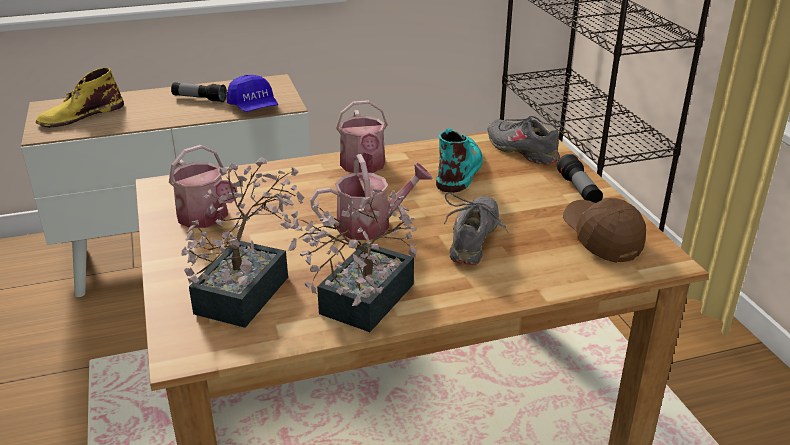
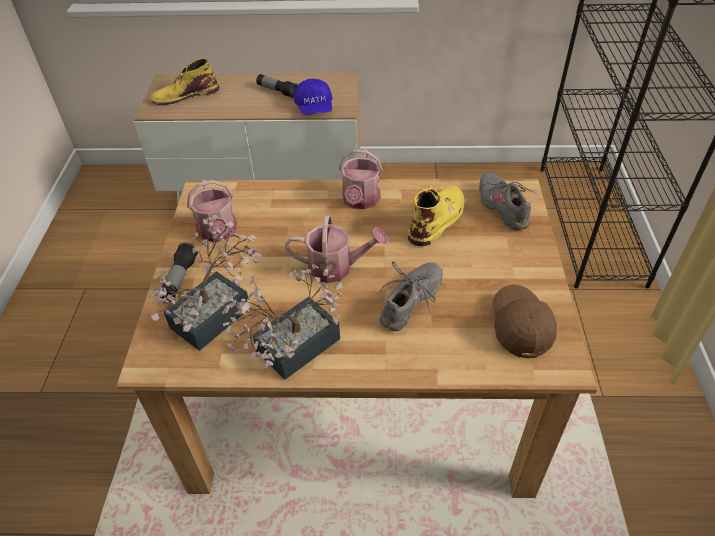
camera: 20 degrees right, 15 degrees up
turquoise boot [436,128,483,193] -> yellow boot [408,186,465,246]
flashlight [557,154,603,203] -> flashlight moved to [160,242,198,302]

